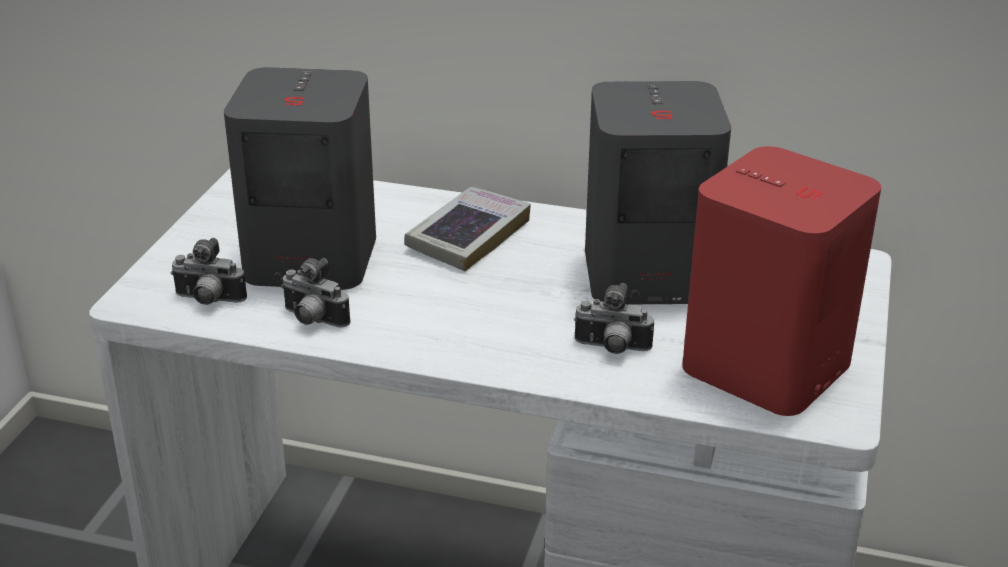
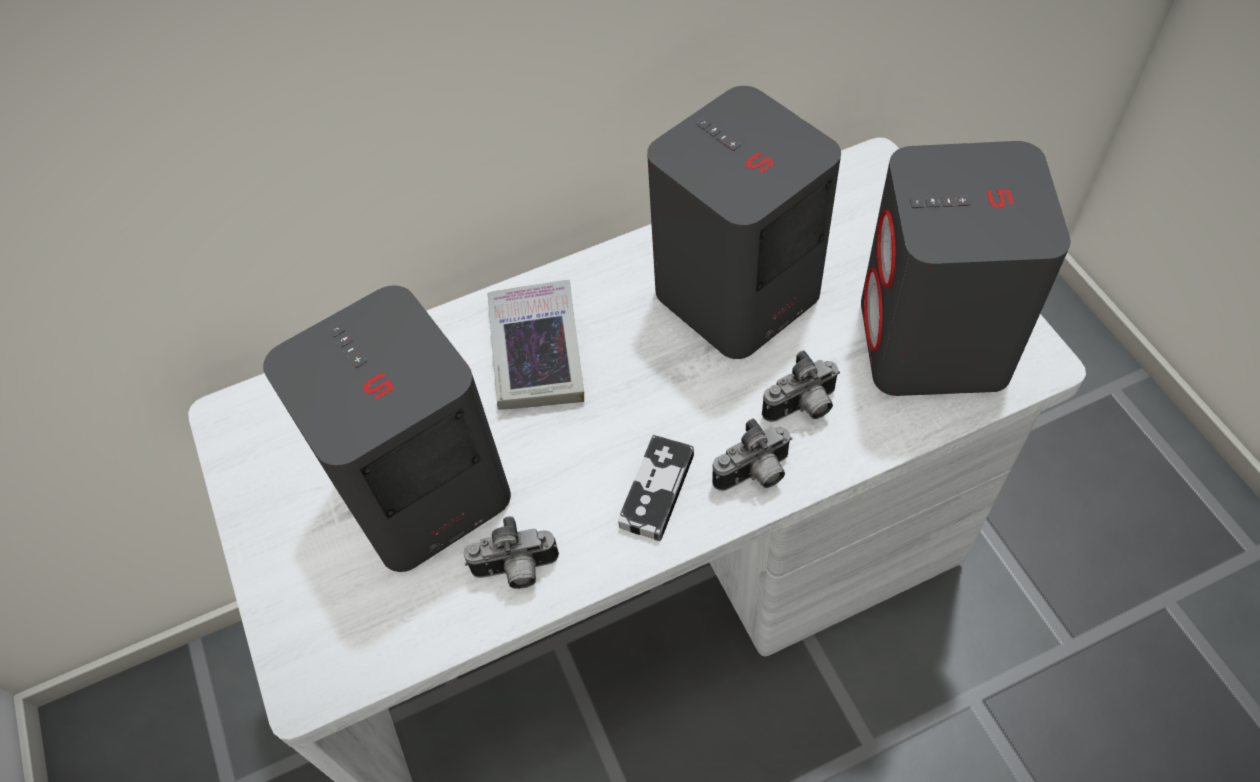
camera: 35 degrees left, 25 degrees up
camera [171,238,247,305] -> camera moved to [712,418,792,491]
red speaker [682,146,881,416] -> grey speaker [861,141,1071,396]
none -> game controller [618,435,694,541]

